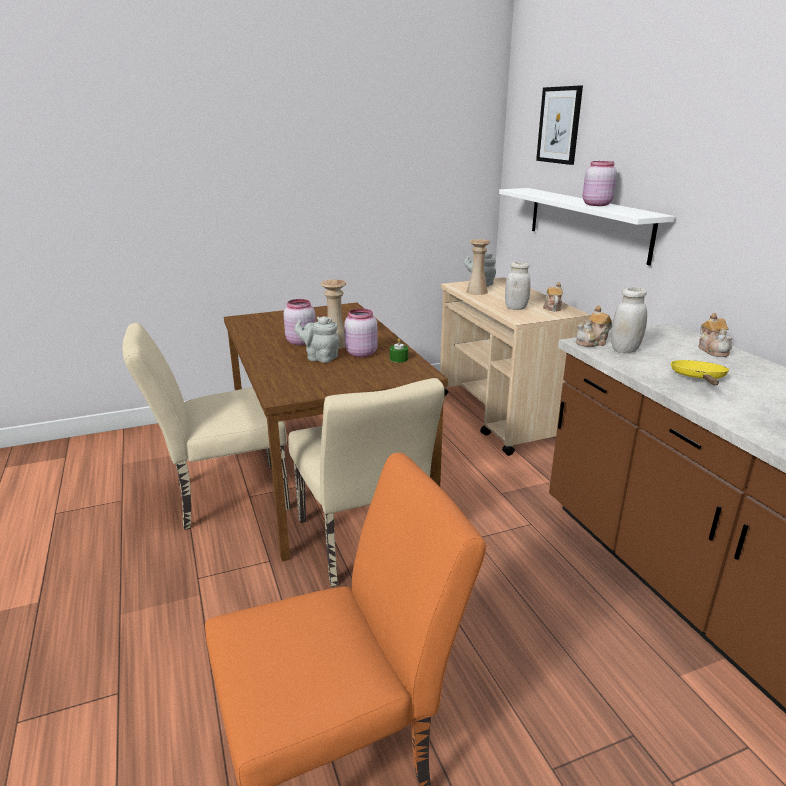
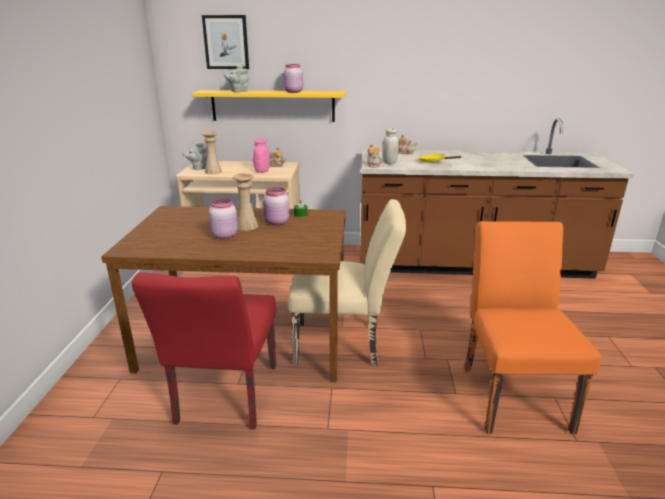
camera: 65 degrees left, 0 degrees up
beige chair [122,323,290,530] -> red chair [132,272,276,429]
grey teapot [294,316,339,363] -> grey teapot moved to [224,64,248,92]
white shelf [499,188,675,266] -> yellow shelf [192,90,346,122]
white jar [505,262,530,310] -> pink jar [253,139,270,173]

